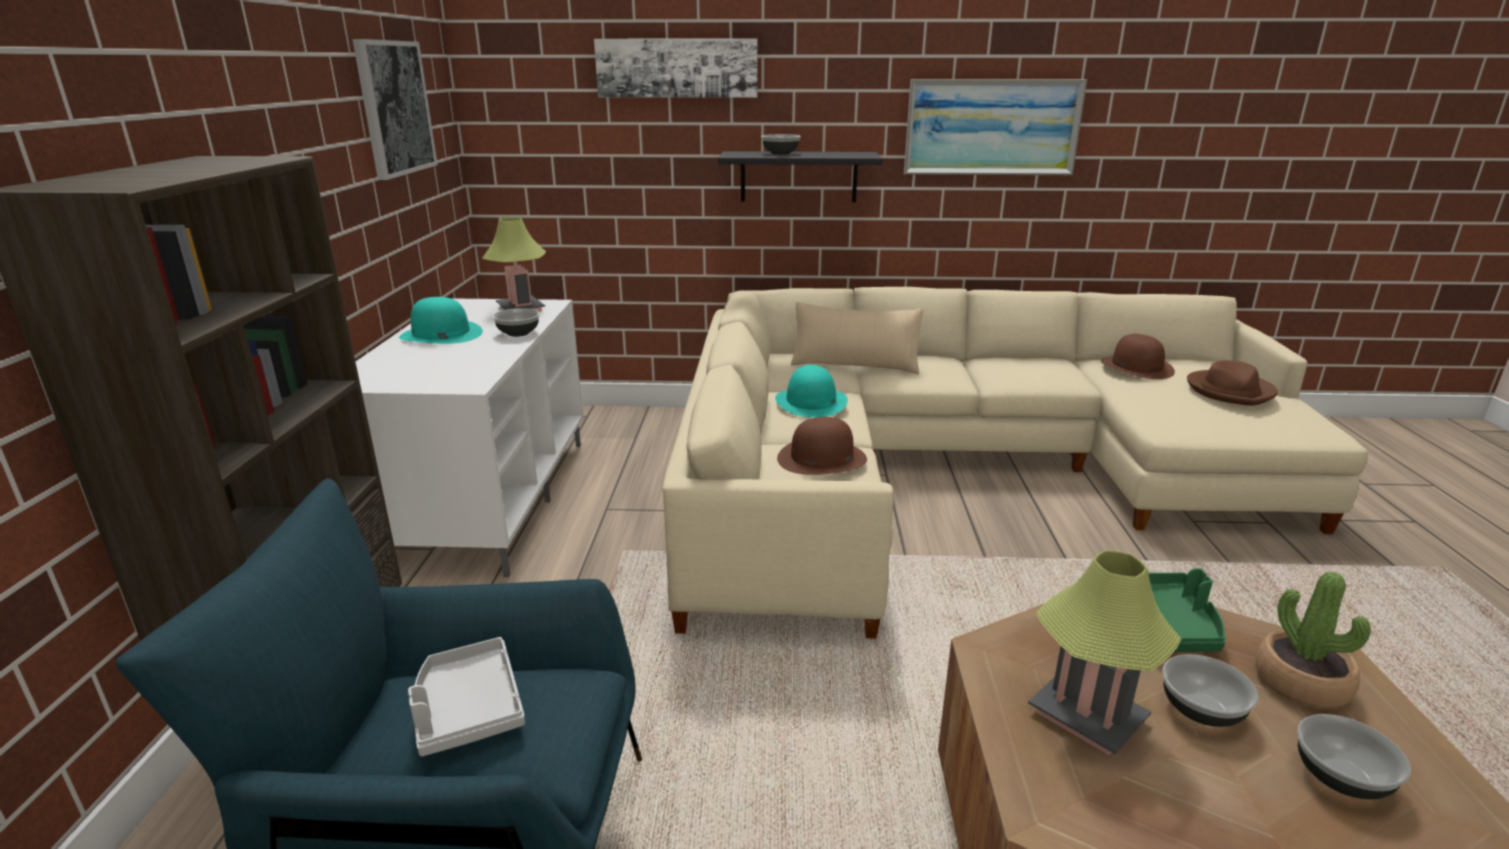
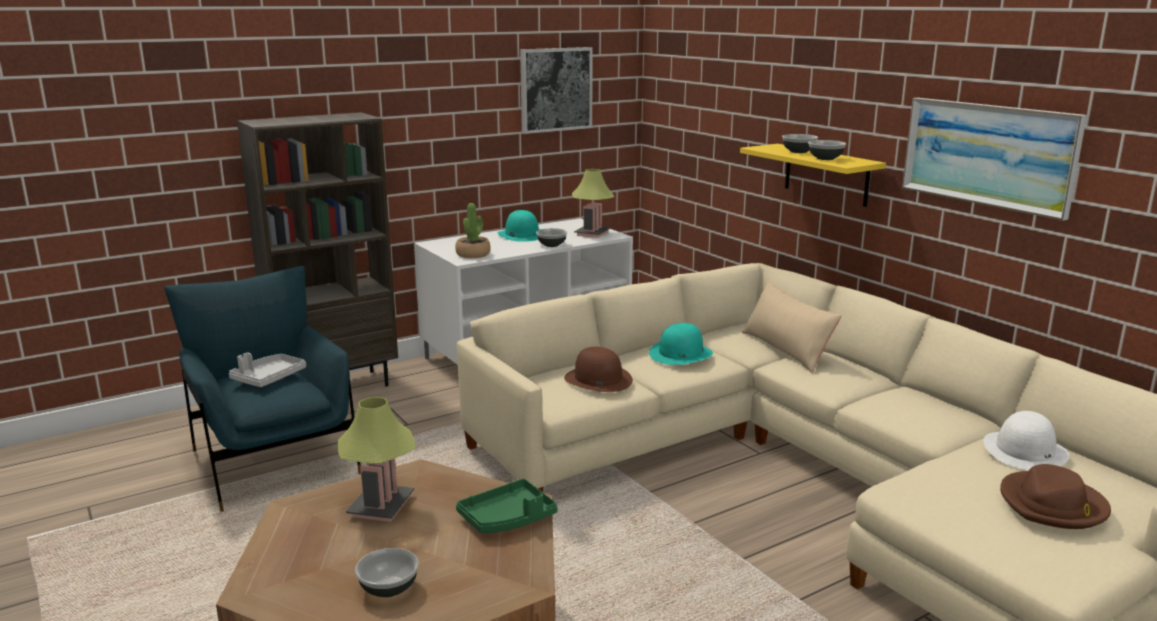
camera: 55 degrees right, 5 degrees down
picture [594,38,758,98] -> none
black shelf [718,151,883,202] -> yellow shelf [740,144,886,207]
brown hat [1101,334,1175,379] -> white hat [983,411,1069,470]
bowl [1162,654,1258,727] -> bowl moved to [808,140,846,160]
potted plant [1255,572,1371,709] -> potted plant moved to [455,203,491,258]

